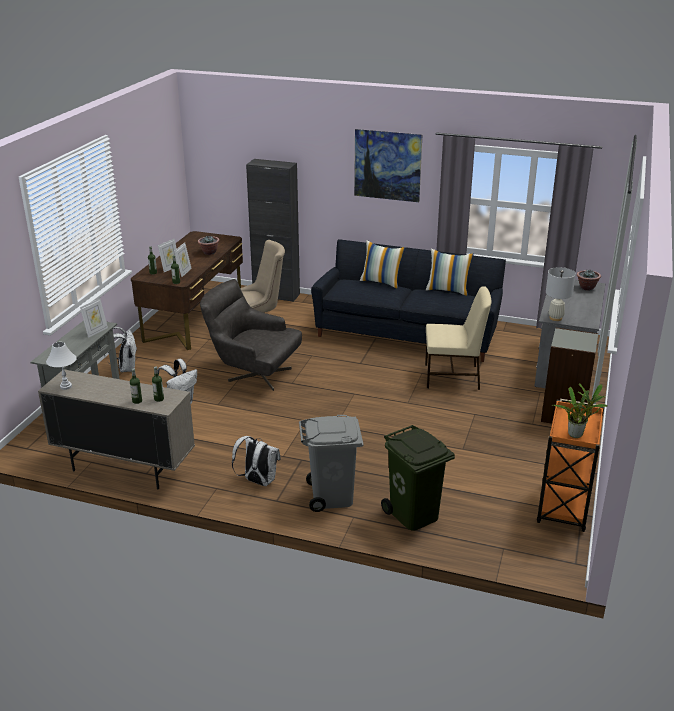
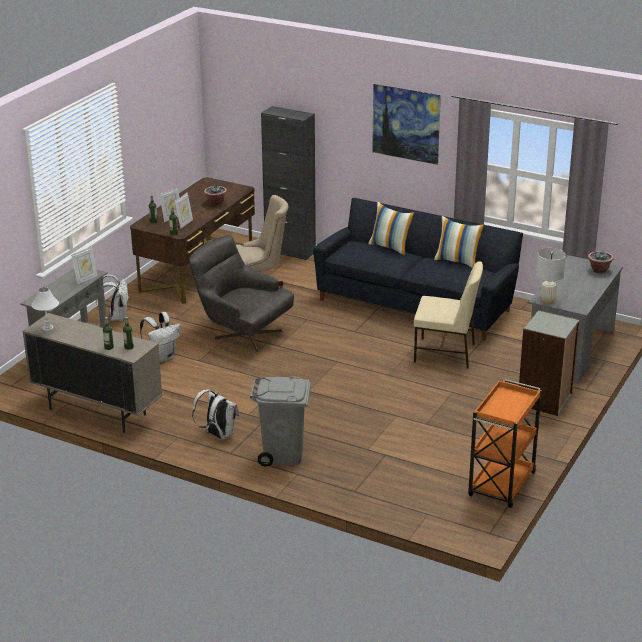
camera: 10 degrees right, 0 degrees up
green trash can [381,425,455,531] -> none
potted plant [551,383,608,438] -> none

